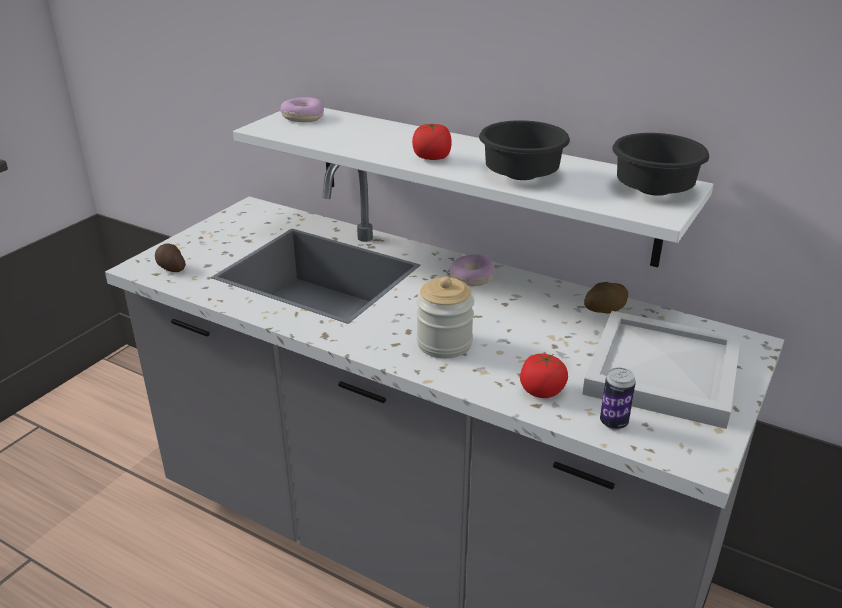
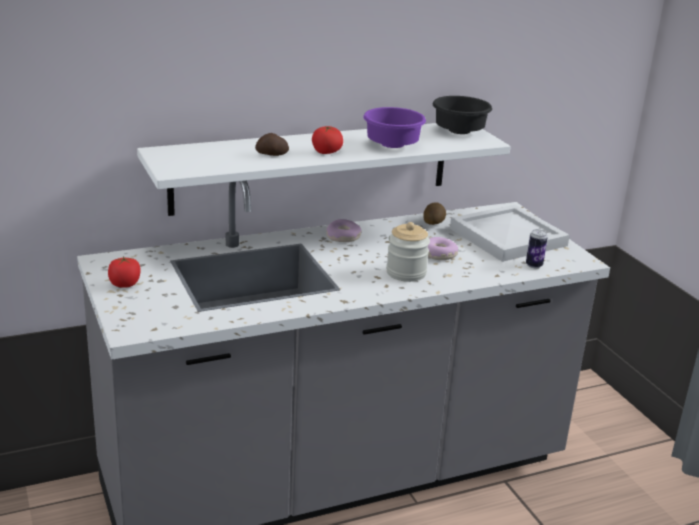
camera: 55 degrees left, 5 degrees down
potato [155,243,186,272] -> potato moved to [255,133,289,156]
donut [280,97,324,122] -> donut moved to [428,237,458,260]
black bowl [479,120,570,180] -> purple bowl [363,107,426,148]
tomato [520,354,568,398] -> tomato moved to [108,257,141,288]

